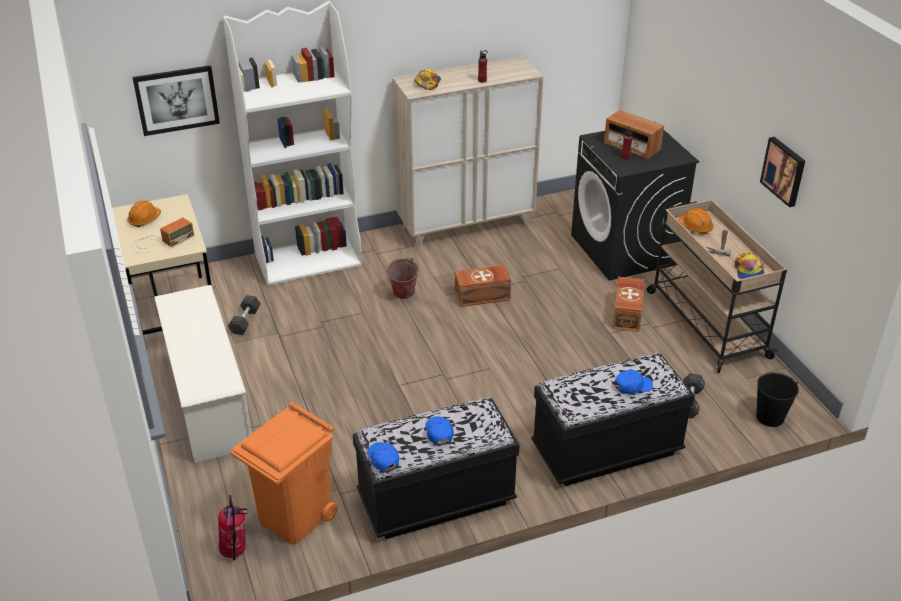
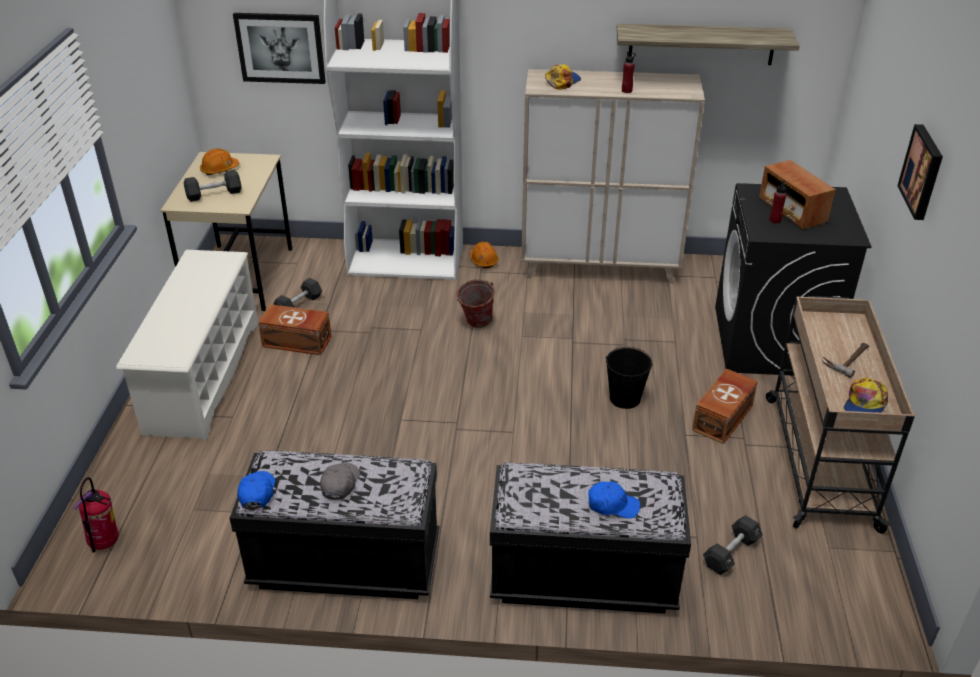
camera: 25 degrees right, 0 degrees up
radio [131,218,194,254] -> black dumbbell [184,170,241,202]
orange trash can [231,402,338,544] -> none
blue cap [425,416,454,446] -> grey cap [320,463,360,500]
brown storage box [455,265,511,307] -> brown storage box moved to [258,304,332,355]
orange hard hat [679,208,714,234] -> orange hard hat moved to [470,242,499,268]
black bucket [756,372,799,427] -> black bucket moved to [606,347,653,409]
picture [760,137,805,207] -> picture moved to [897,124,943,220]
none -> shelf [617,24,800,65]

